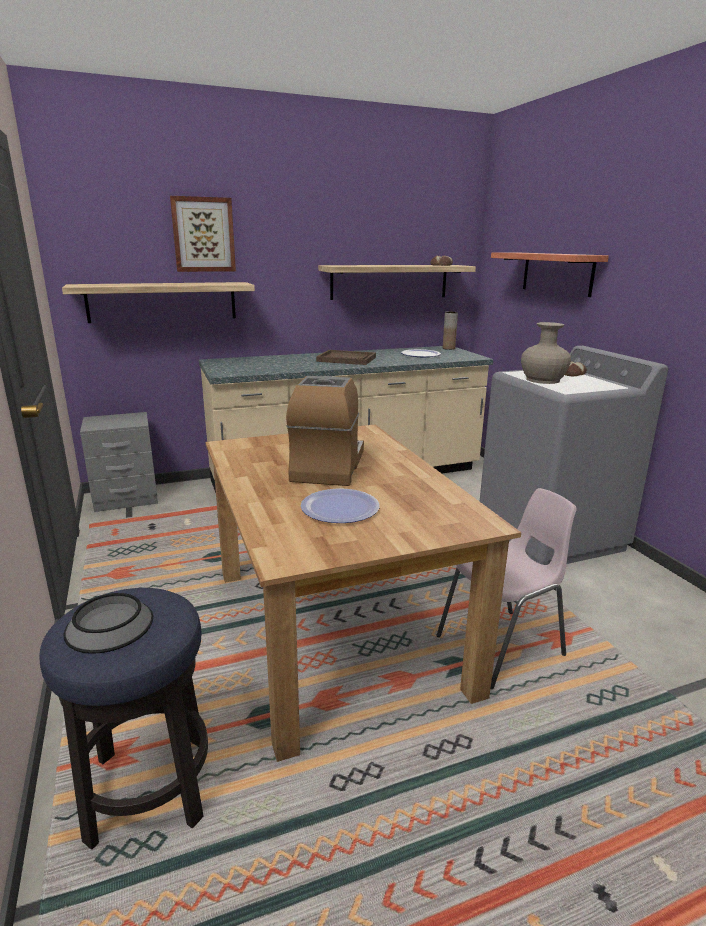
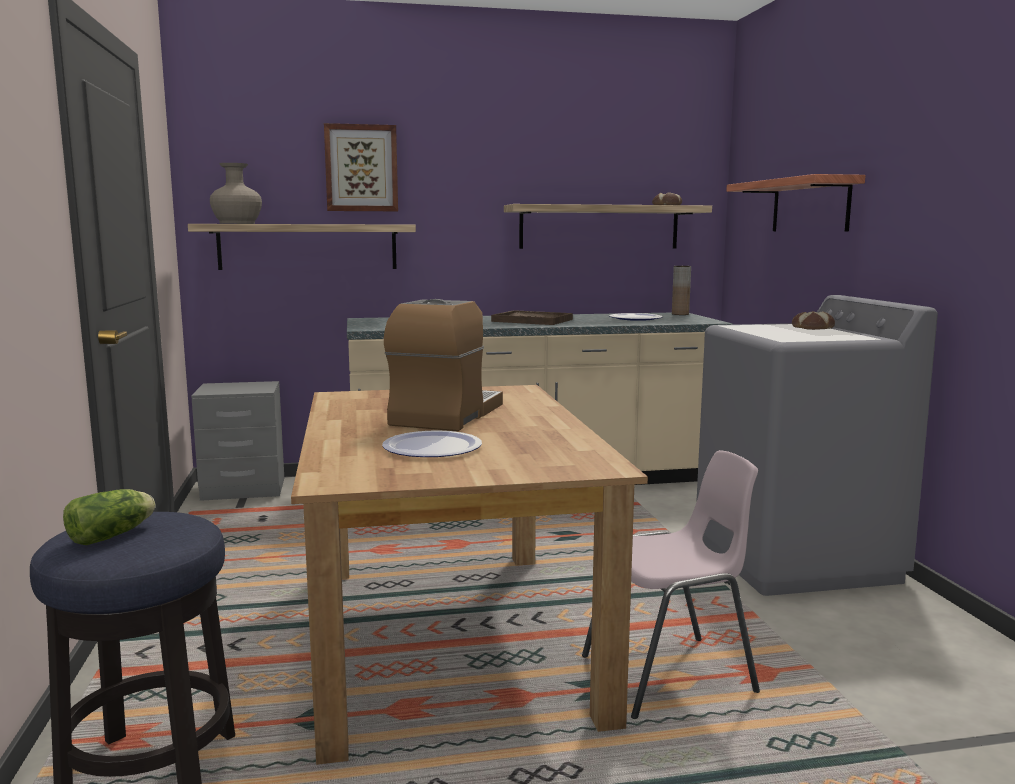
camera: 10 degrees right, 10 degrees down
bowl [64,593,153,654] -> lettuce [63,489,155,545]
beige vase [521,322,571,384] -> beige vase moved to [210,163,262,224]

